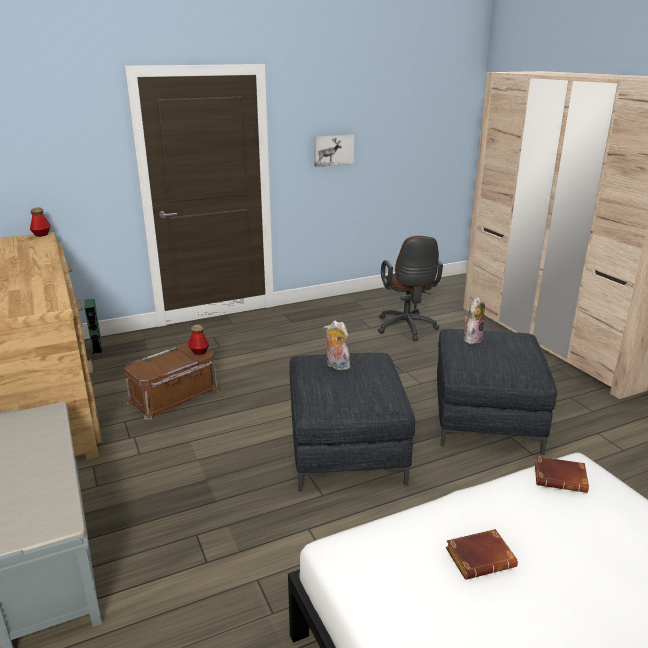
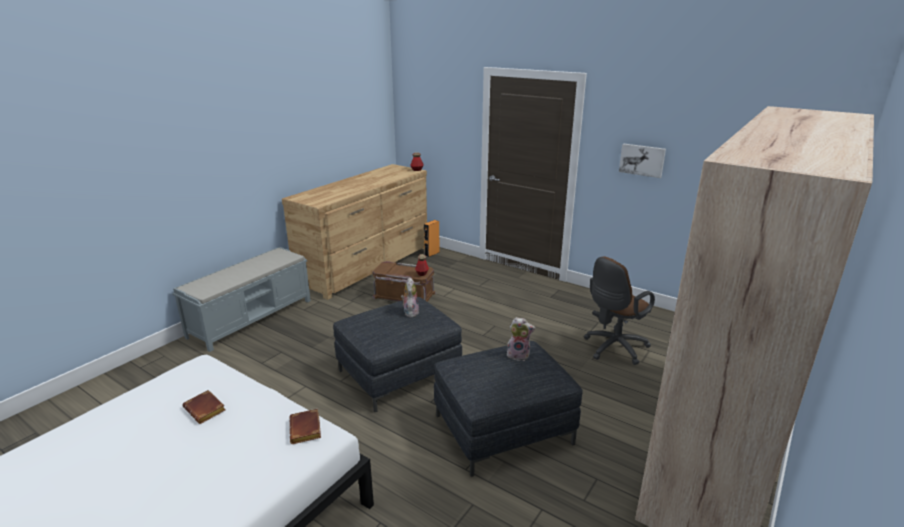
camera: 60 degrees right, 0 degrees up
green speaker [85,299,102,354] -> orange speaker [424,220,440,257]

